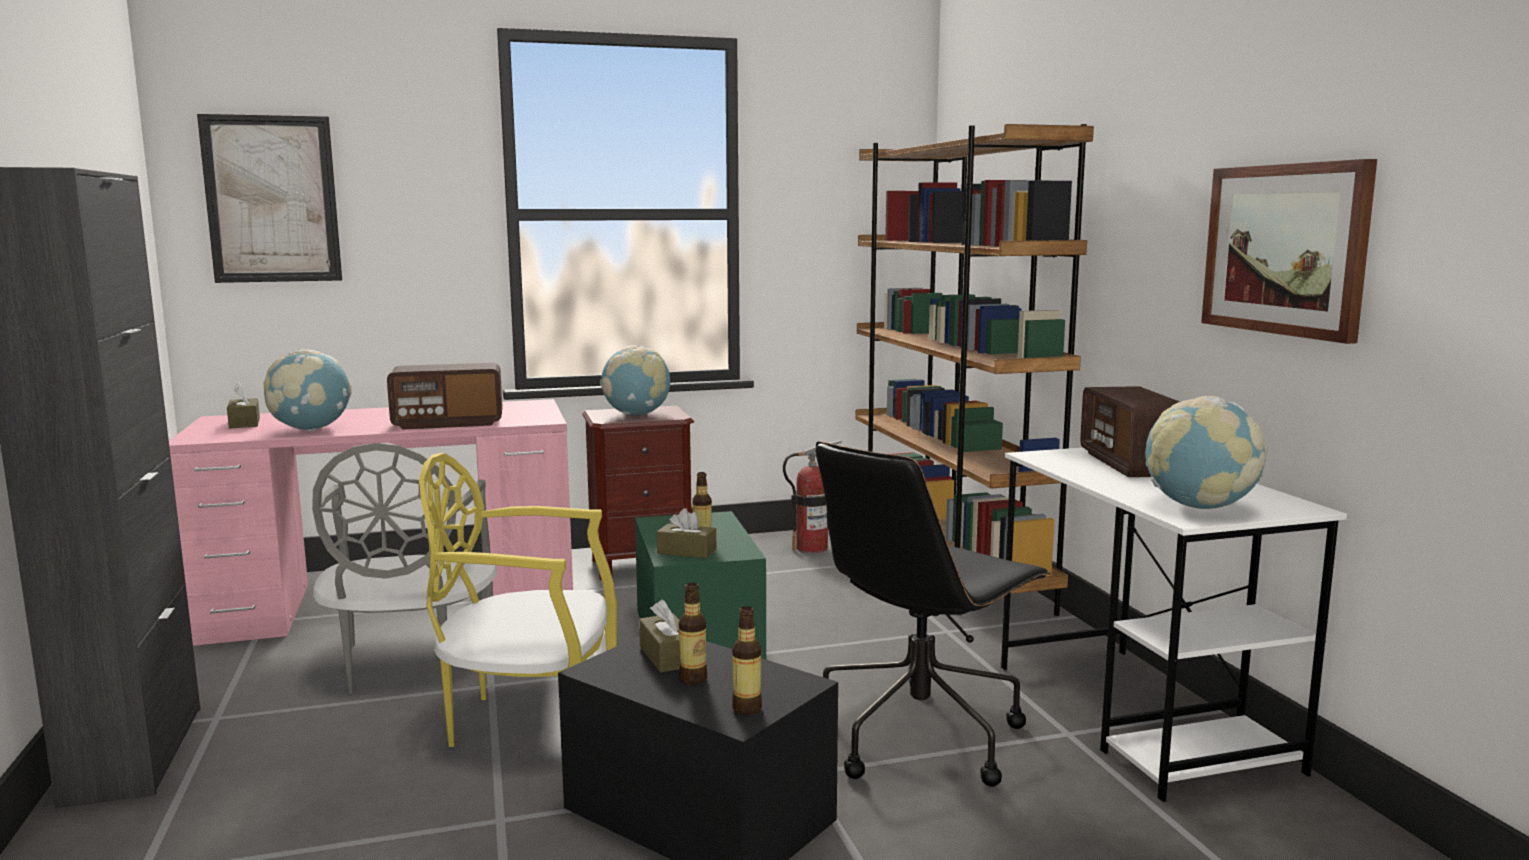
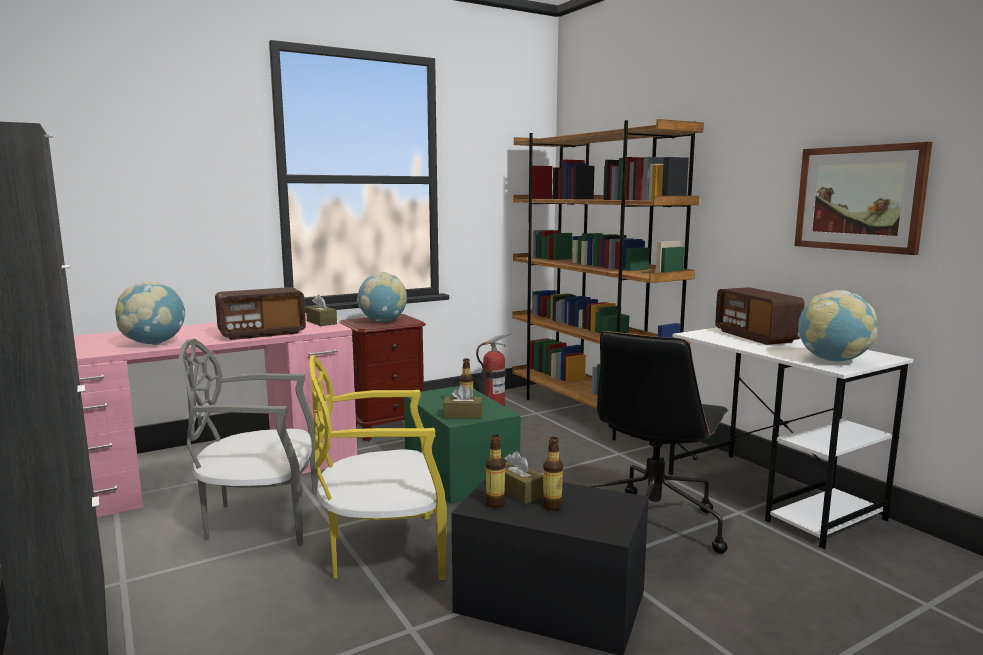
camera: 15 degrees left, 0 degrees up
picture [197,114,342,283] -> none
brown tissue box [227,383,260,428] -> brown tissue box moved to [306,295,337,326]
grey chair [312,443,497,694] -> grey chair turned 105 degrees clockwise [179,339,318,546]
bottle [732,606,762,715] -> bottle moved to [485,435,506,508]

